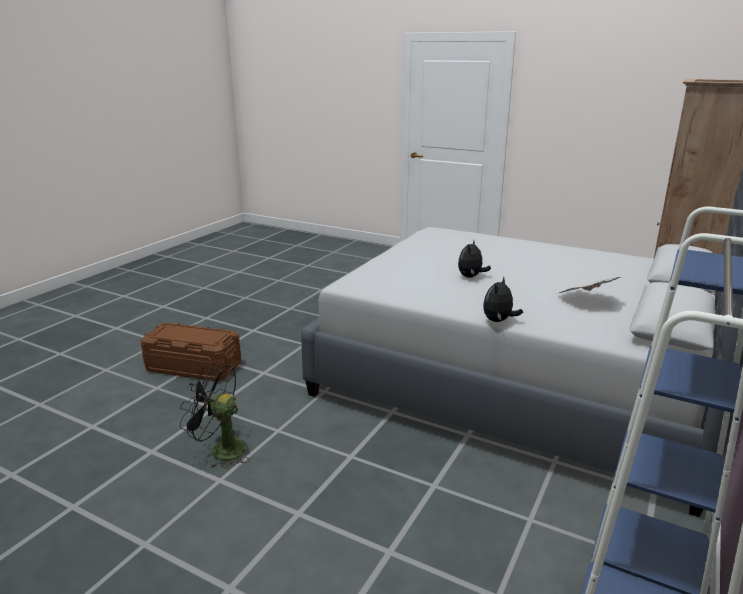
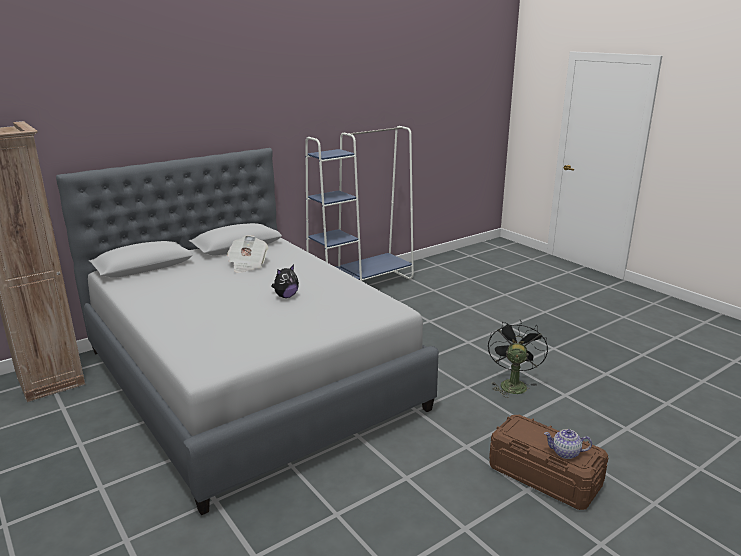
camera: 155 degrees left, 0 degrees up
black fan [180,362,250,469] -> black fan turned 120 degrees counterclockwise [488,319,548,398]
plush toy [483,276,523,322] -> none
none -> teapot [544,429,592,459]

